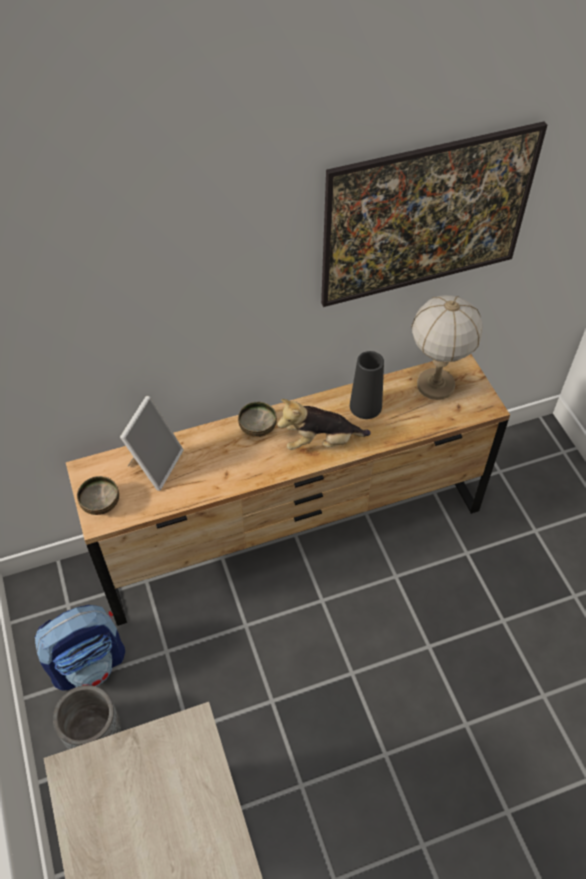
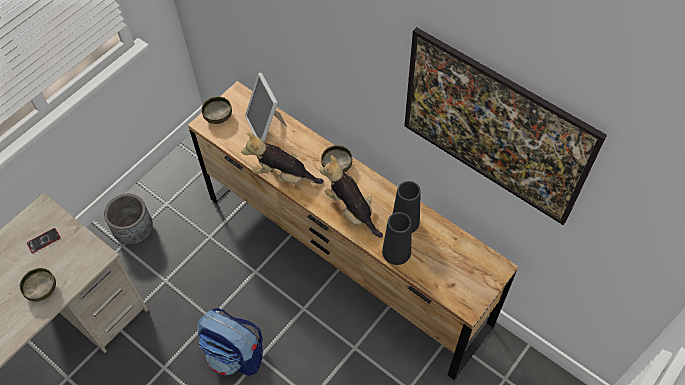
camera: 60 degrees right, 5 degrees up
backpack [35,605,125,691] -> backpack moved to [197,308,263,376]
picture frame [120,396,184,491] -> picture frame turned 75 degrees clockwise [245,73,287,142]
table lamp [411,295,482,400] -> none
none -> bowl [20,268,56,302]
none -> phone [27,228,60,253]
none -> plush toy [241,133,324,184]
none -> black vase [382,212,412,265]

